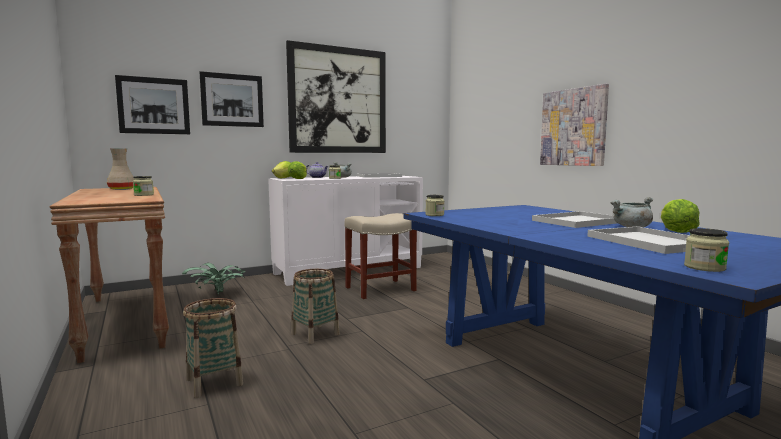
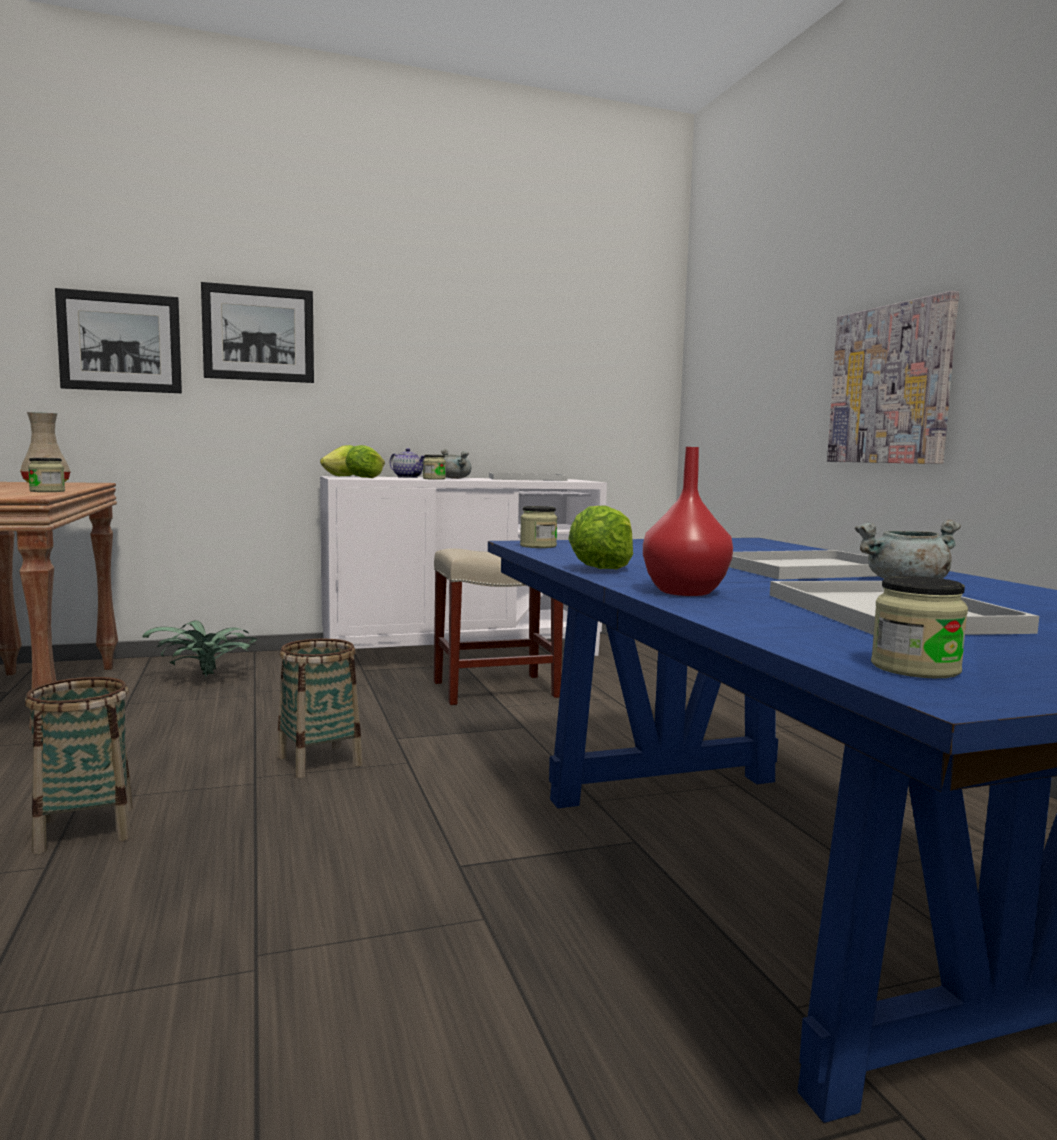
camera: 10 degrees right, 0 degrees up
picture [286,40,386,153] -> none
lettuce [661,199,700,233] -> lettuce moved to [568,505,633,569]
none -> red vase [643,447,733,596]

